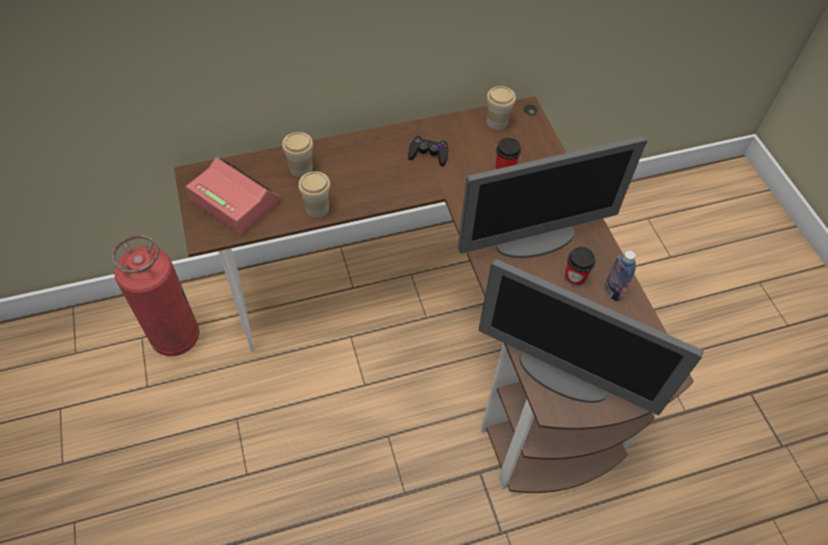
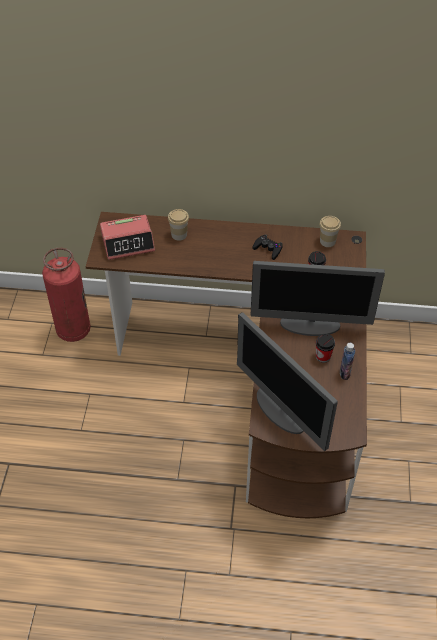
camera: 25 degrees right, 5 degrees down
alarm clock [186,157,281,234] -> alarm clock turned 105 degrees clockwise [100,215,155,260]
cup [298,171,331,218] -> none

